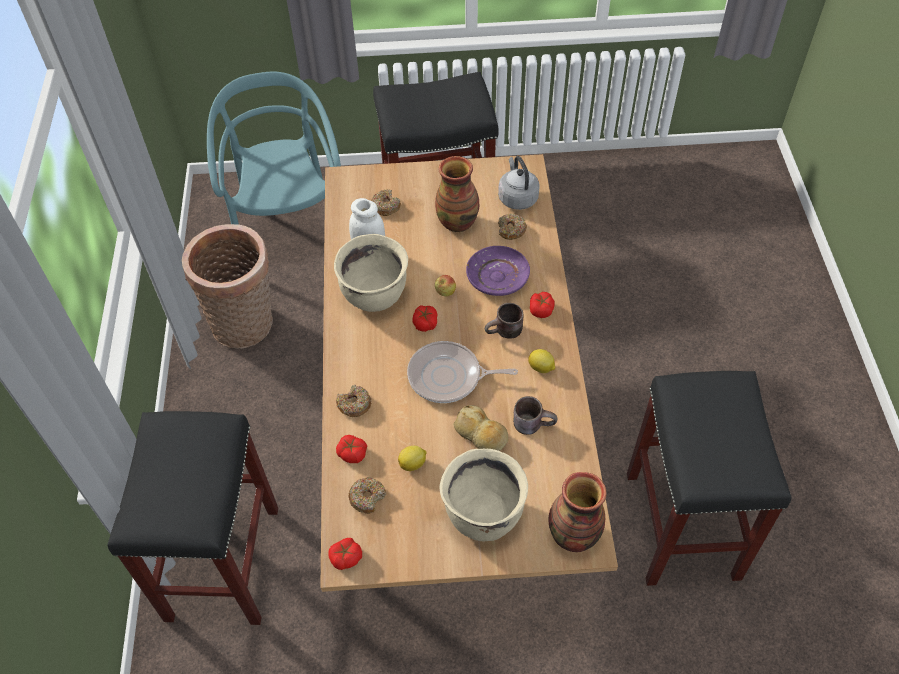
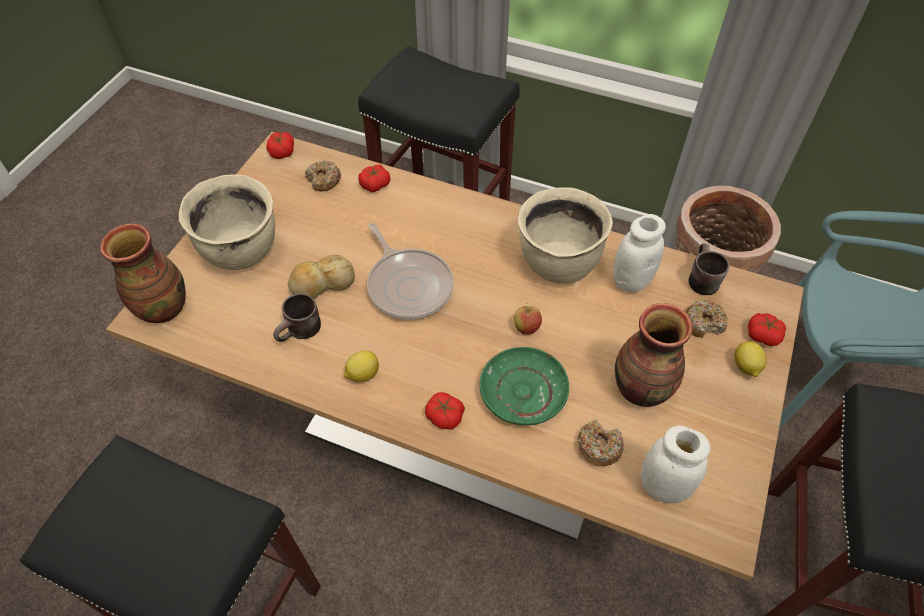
camera: 115 degrees right, 0 degrees up
donut [336,385,371,417] -> none
lemon [398,446,427,471] -> lemon moved to [735,341,767,377]
frying pan [407,341,518,403] -> frying pan turned 120 degrees clockwise [367,223,454,320]
tomato [412,305,437,332] -> tomato moved to [748,313,786,346]
purple plate [466,246,530,296] -> green plate [480,347,569,425]
brown mug [485,303,523,339] -> brown mug moved to [689,243,730,295]
grey kettle [498,156,540,210] -> white jar [641,426,710,503]

